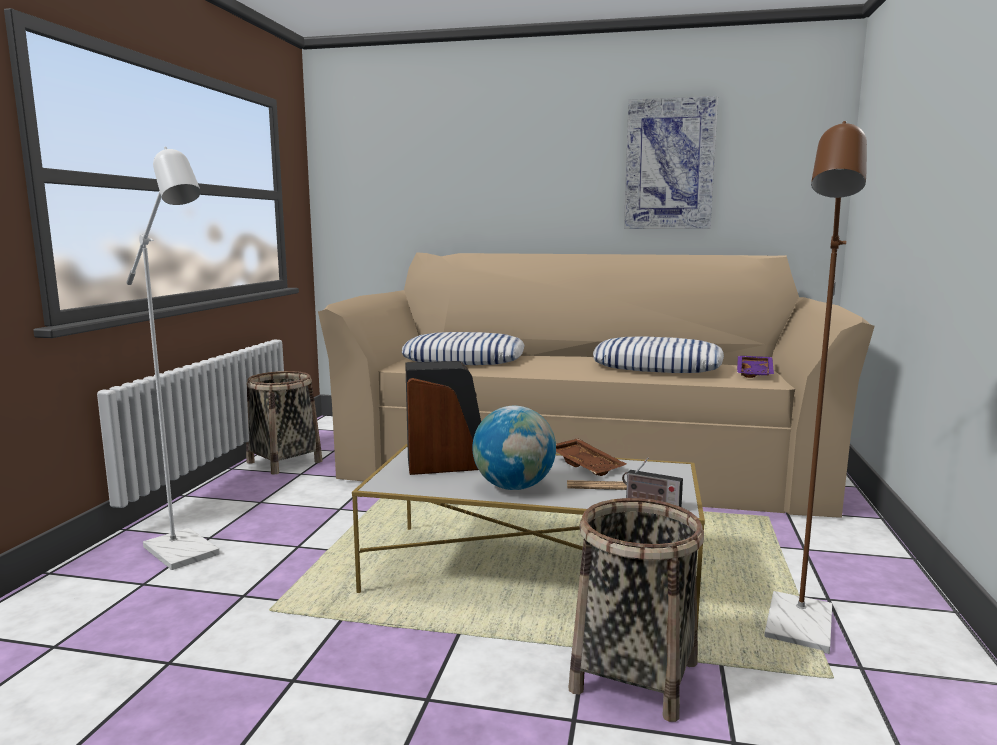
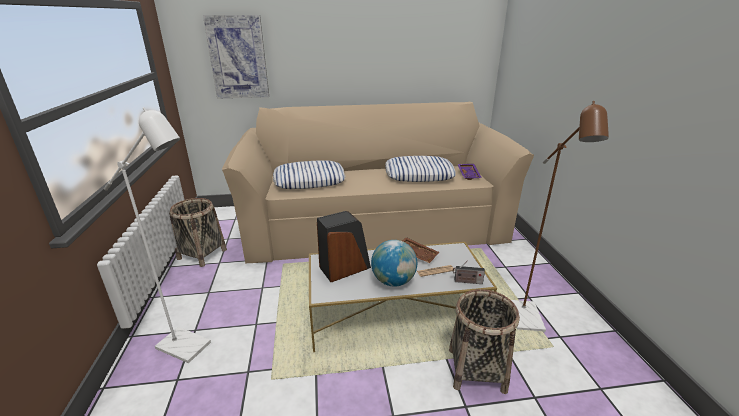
camera: 20 degrees left, 15 degrees up
picture [624,96,718,229] -> picture moved to [203,15,269,99]

